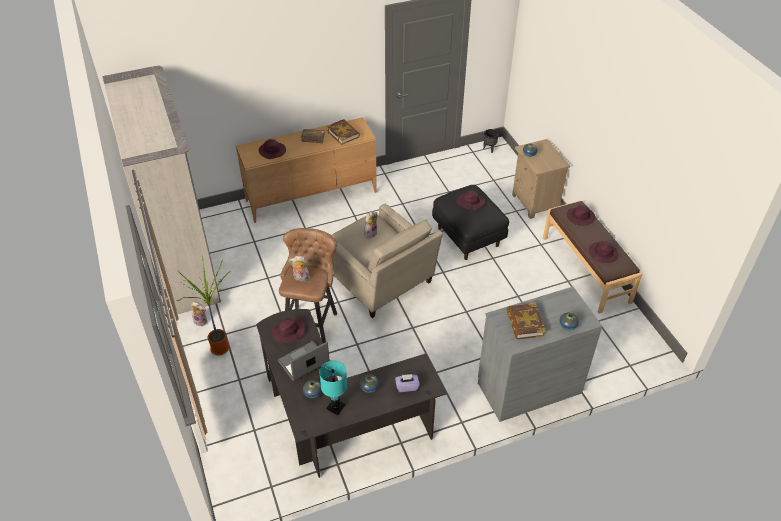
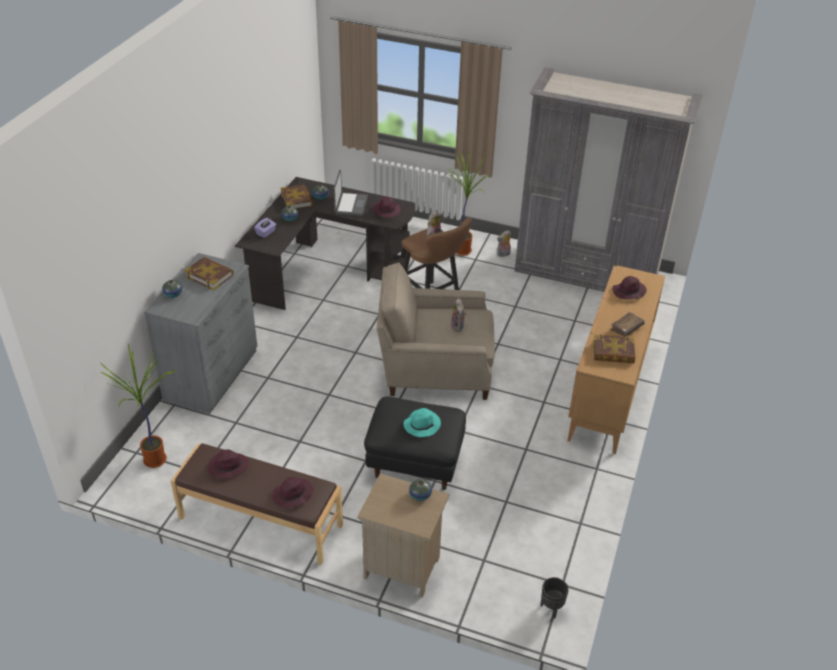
camera: 130 degrees right, 5 degrees down
turquoise table lamp [319,360,347,415] -> book [280,184,313,209]
purple hat [457,190,485,210] -> turquoise hat [403,408,441,437]
none -> potted plant [100,344,177,468]

